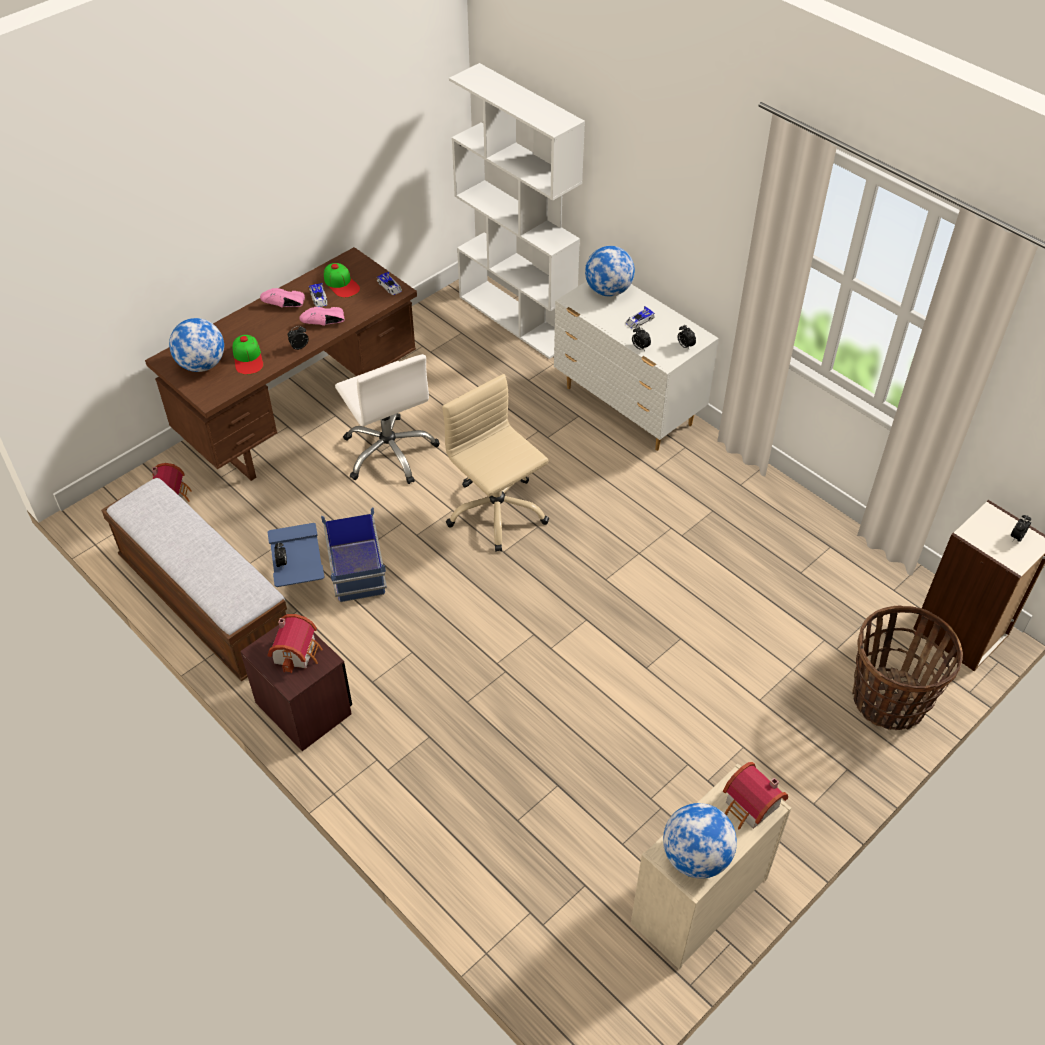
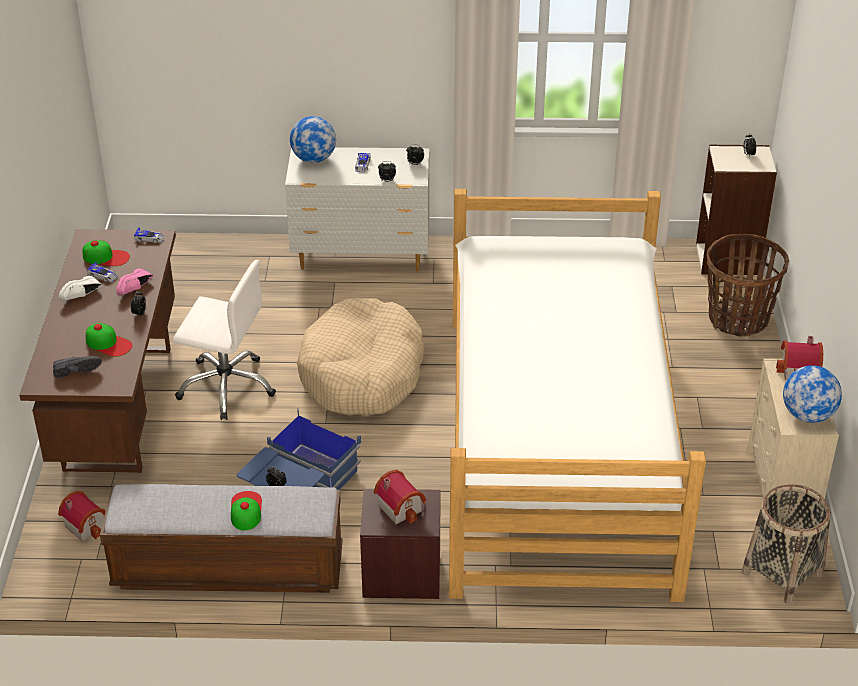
camera: 45 degrees left, 10 degrees down
globe [169,318,224,372] -> black shoe [53,356,102,378]
pink shoe [260,288,305,308] -> white shoe [59,276,102,301]
beige office chair [442,374,549,552] -> beige dog bed [297,298,425,416]
white bookcase [449,63,585,359] -> none
none -> cap [231,491,262,531]
none -> bed [449,189,706,602]
none -> basket [742,484,831,604]

